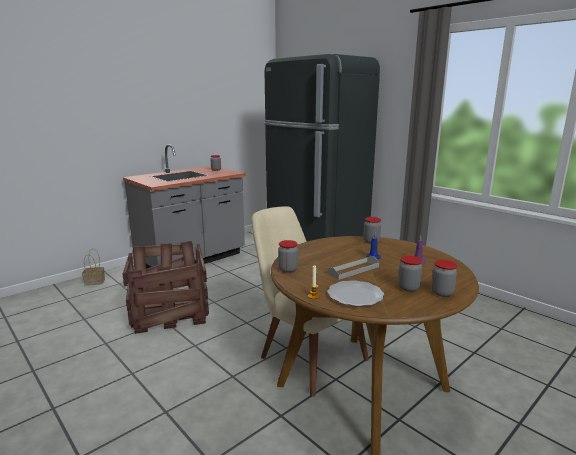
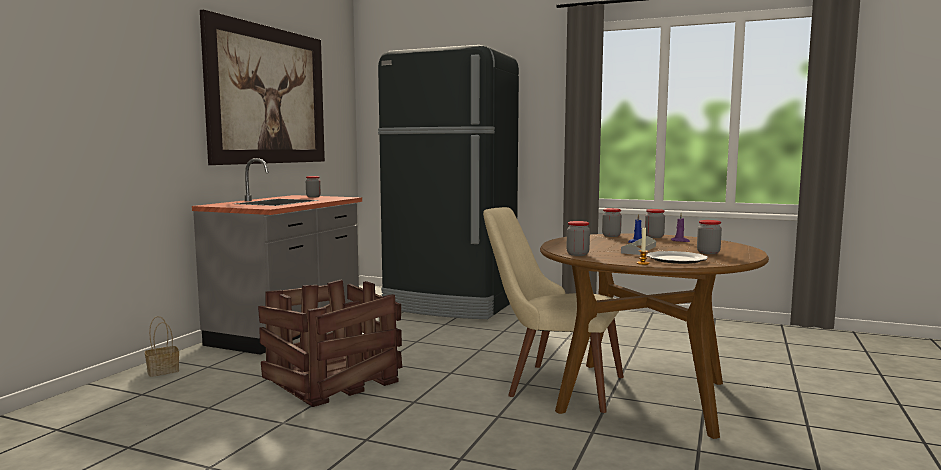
camera: 25 degrees left, 10 degrees down
jar [431,260,457,297] -> jar moved to [645,209,665,238]
none -> picture [200,9,325,165]

